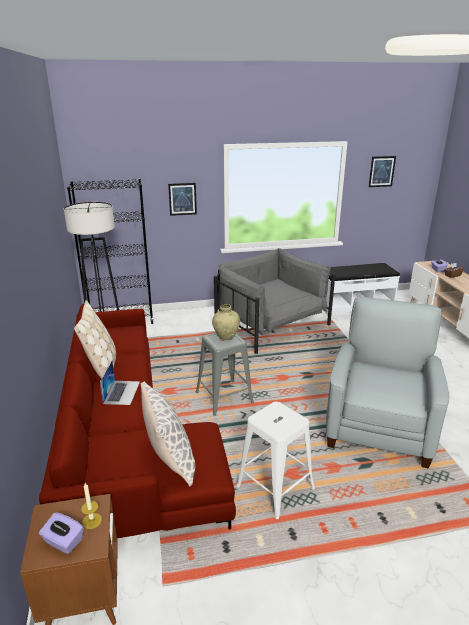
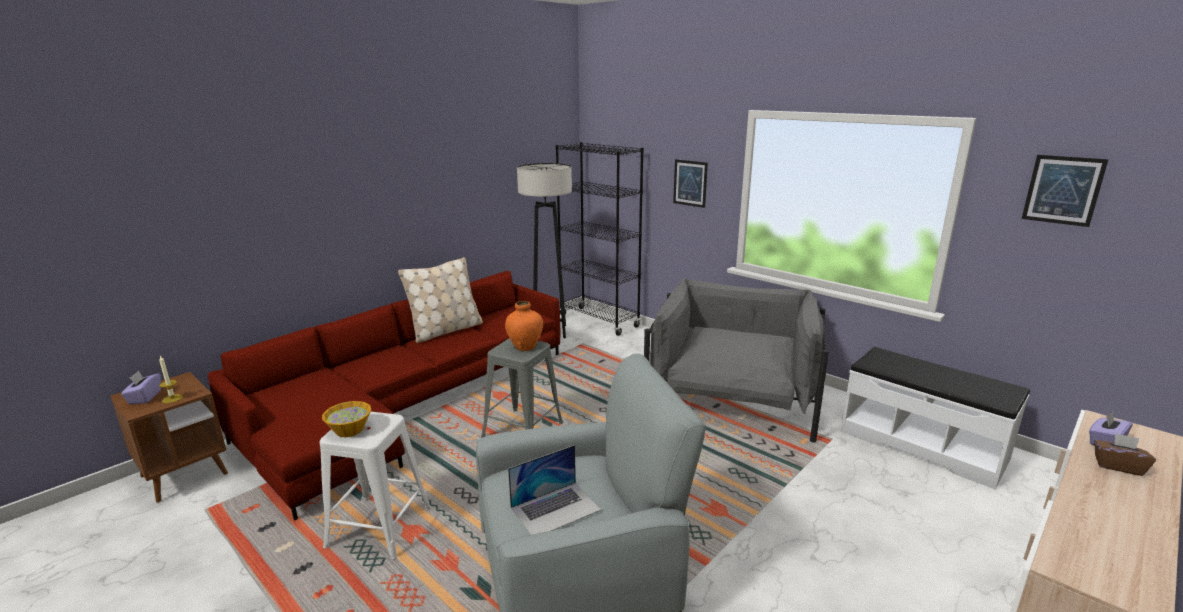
camera: 55 degrees right, 5 degrees down
laptop [100,361,140,405] -> laptop moved to [508,445,601,535]
pillow [141,382,195,487] -> none
beige vase [212,304,240,340] -> orange vase [505,301,543,351]
none -> bowl [322,401,371,437]

